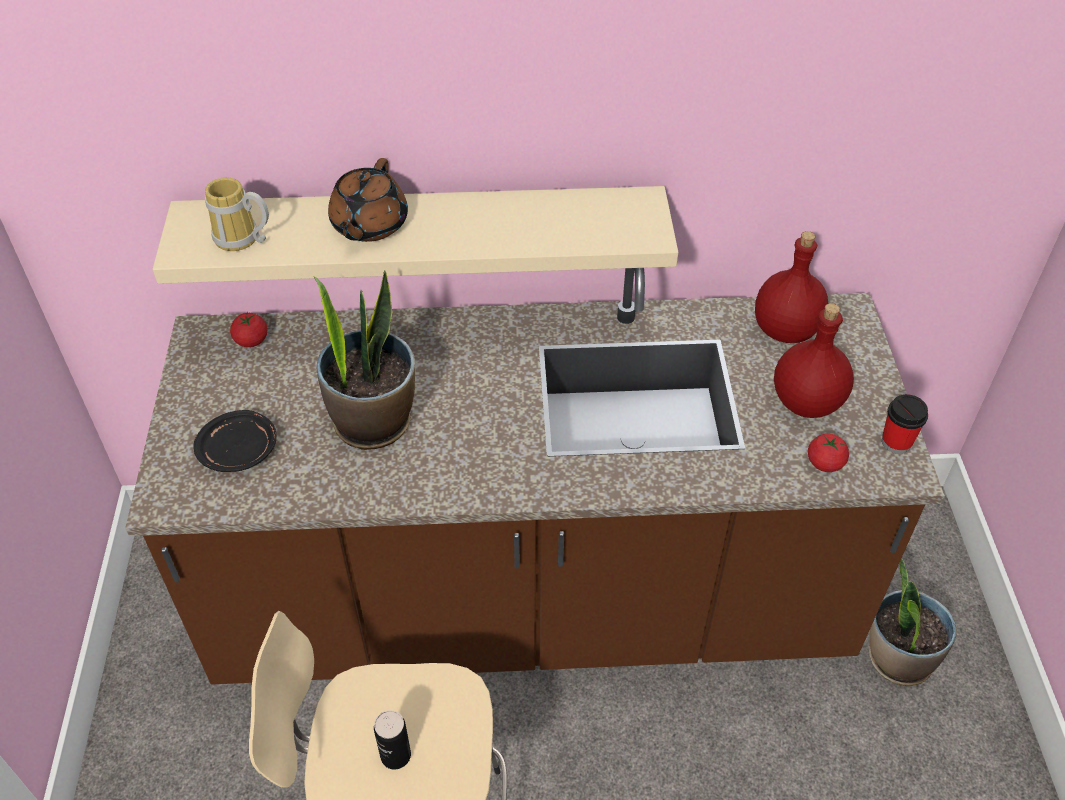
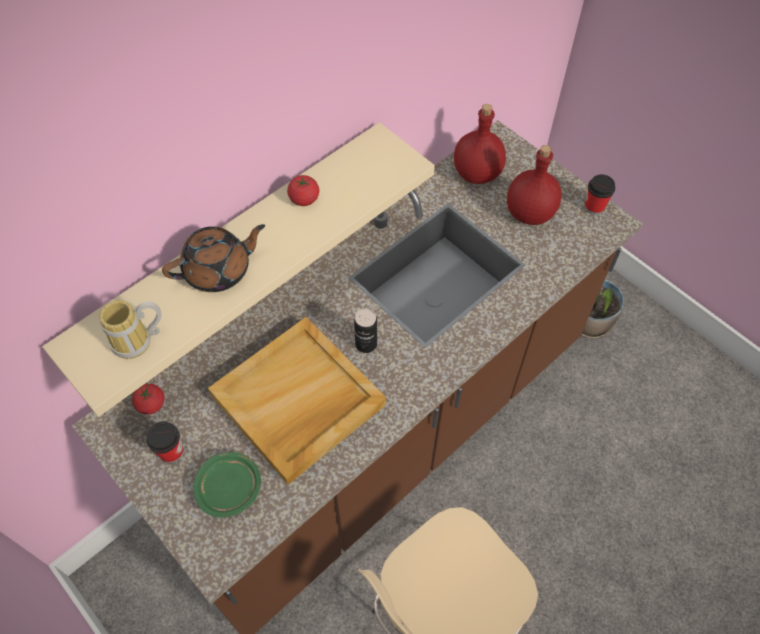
camera: 40 degrees left, 10 degrees up
black plate [193,410,276,472] -> green plate [193,452,261,518]
potted plant [313,270,415,450] -> beige tray [208,317,386,485]
brown teapot [328,158,408,242] -> brown teapot turned 90 degrees counterclockwise [162,224,265,292]
can [374,710,411,769] -> can moved to [354,309,377,353]
tomato [808,434,849,472] -> tomato moved to [287,175,319,206]
none -> cup [146,421,184,463]

